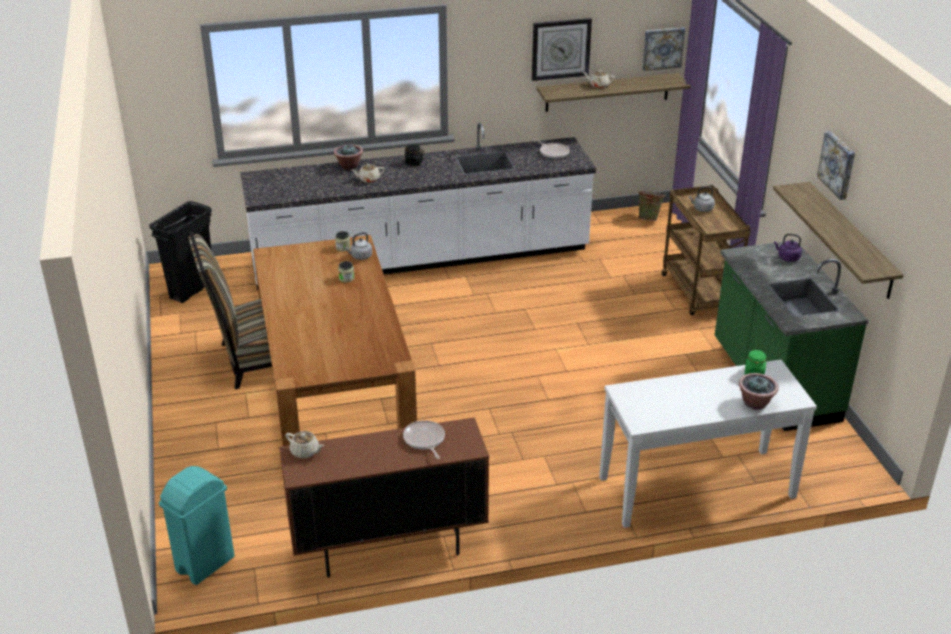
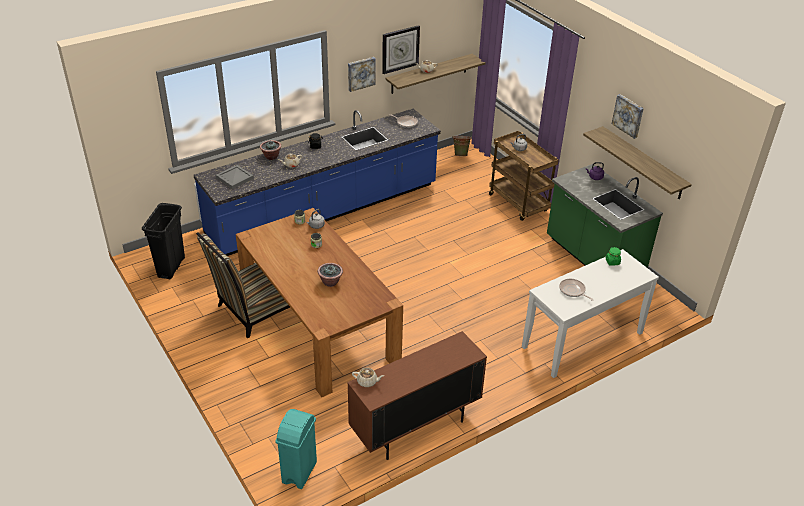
camera: 20 degrees left, 5 degrees up
white counter [240,123,596,290] -> blue counter [194,109,441,256]
frying pan [403,420,445,459] -> frying pan moved to [559,279,593,301]
picture [642,27,685,71] -> picture moved to [348,57,376,92]
potted plant [739,373,779,410] -> potted plant moved to [318,263,343,287]
none -> grey tray [216,165,254,189]

